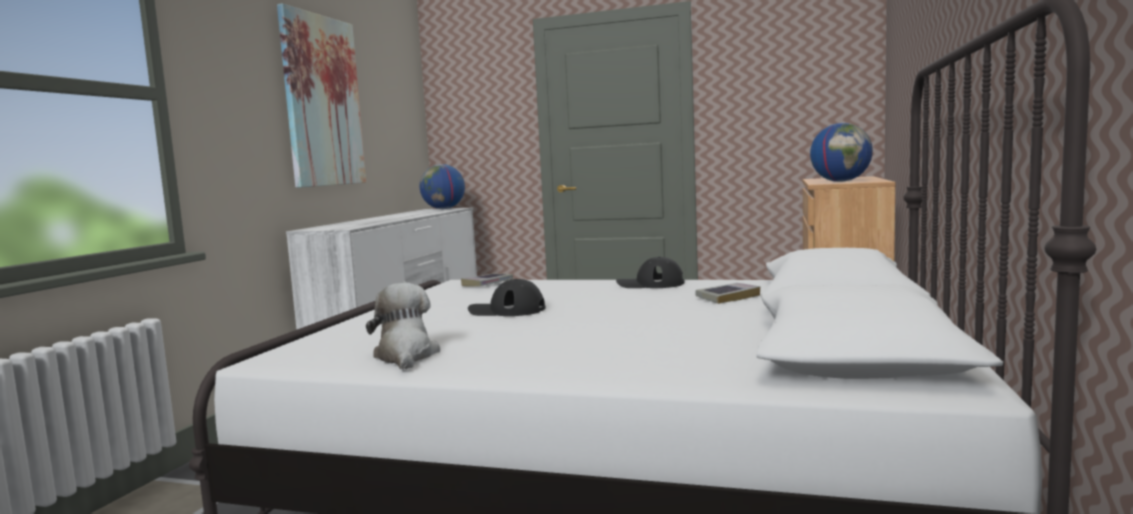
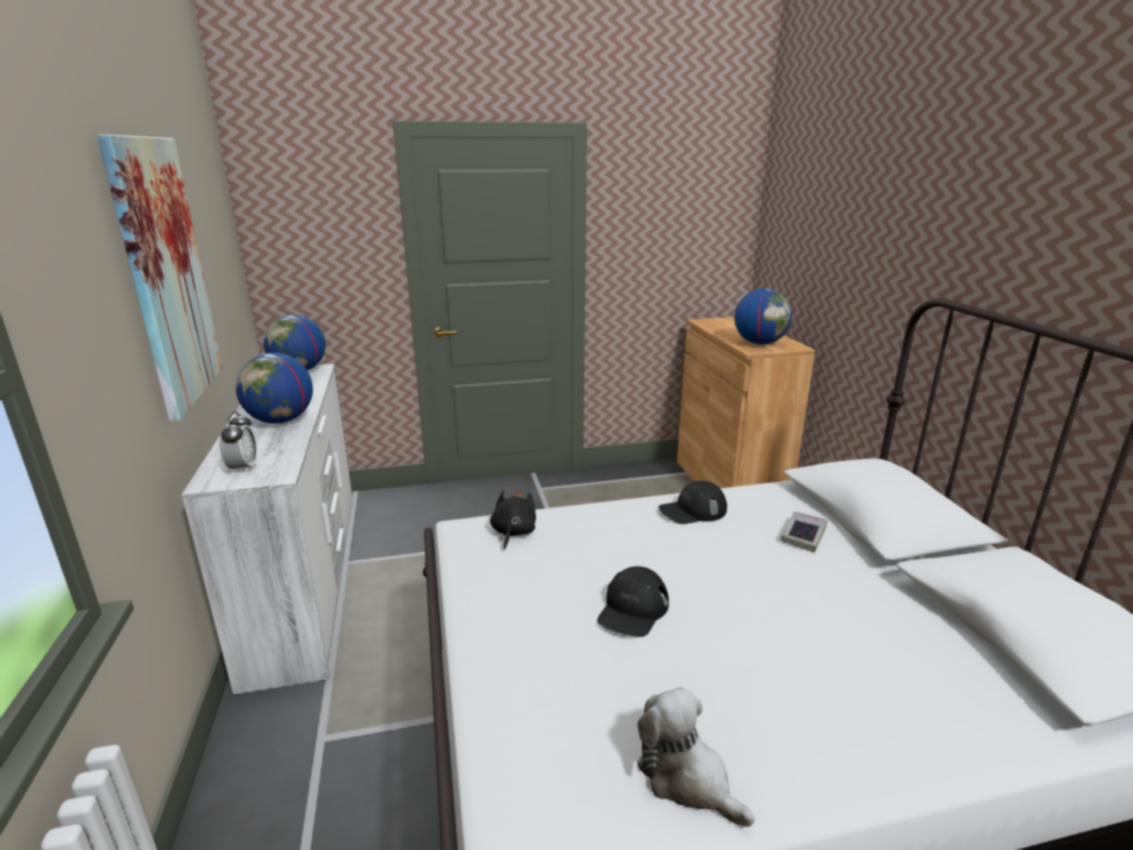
camera: 30 degrees left, 15 degrees up
book [461,274,513,287] -> black plush toy [490,489,536,550]
black cap [468,279,546,316] -> black cap turned 45 degrees counterclockwise [597,566,669,637]
none -> alarm clock [219,411,258,473]
none -> globe [236,353,313,424]

